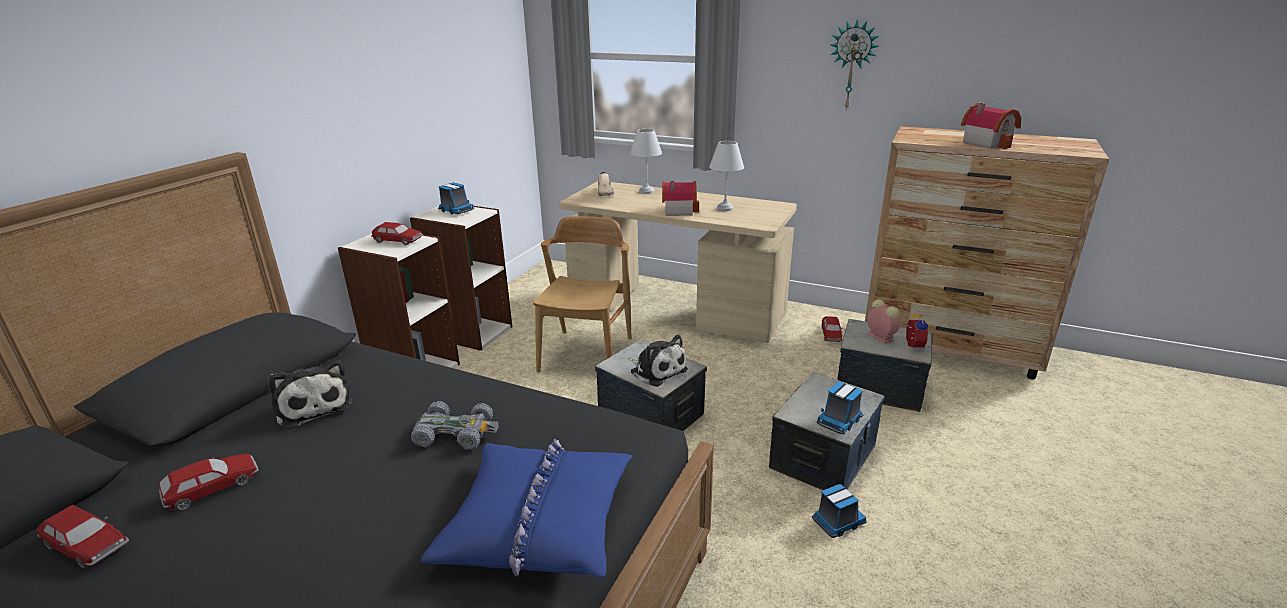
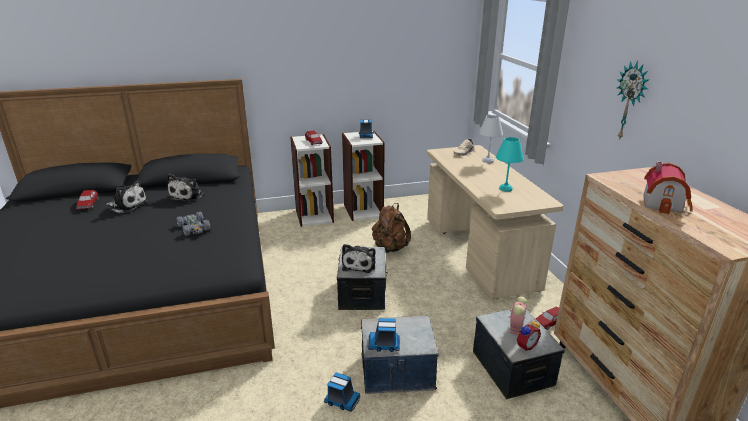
camera: 50 degrees right, 0 degrees up
toy car [159,453,259,511] -> plush toy [106,181,148,213]
blue pillow [420,439,633,577] -> none
brown chair [533,216,631,373] -> brown backpack [372,203,411,253]
toy house [662,181,699,216] -> none
white table lamp [709,141,744,211] -> turquoise table lamp [496,137,524,192]

